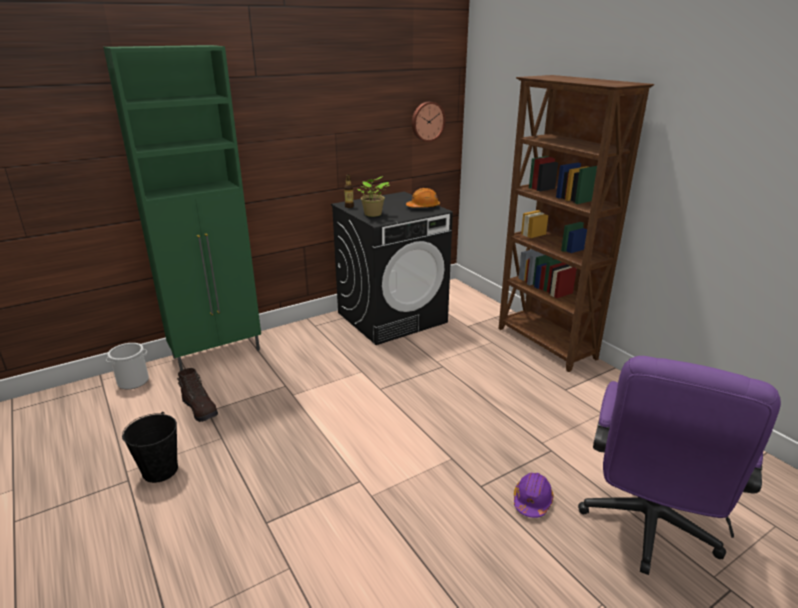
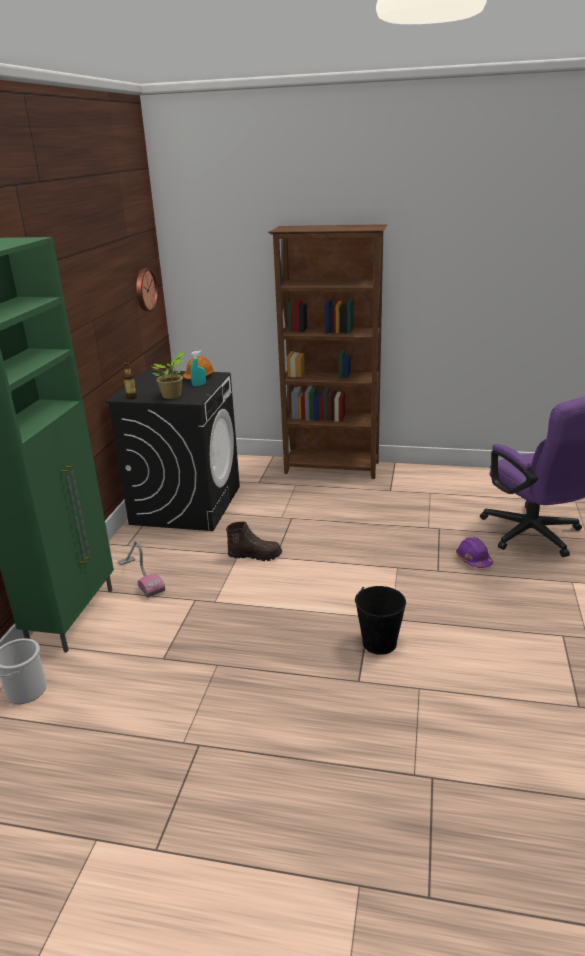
camera: 45 degrees left, 0 degrees up
black bucket [122,412,178,483] -> black bucket moved to [355,586,406,655]
brown boot [177,368,218,422] -> brown boot moved to [226,521,282,561]
none -> vacuum cleaner [118,540,165,597]
none -> turquoise spray bottle [190,351,206,386]

